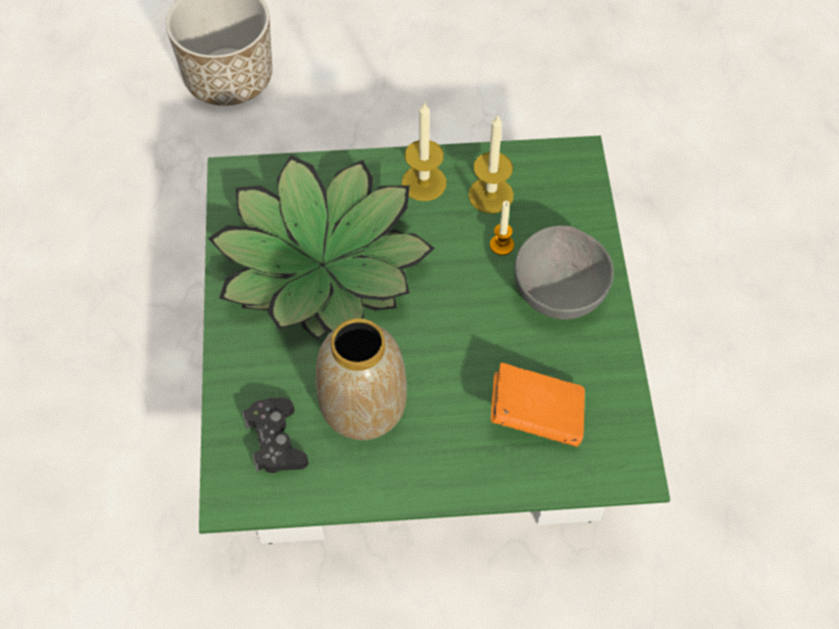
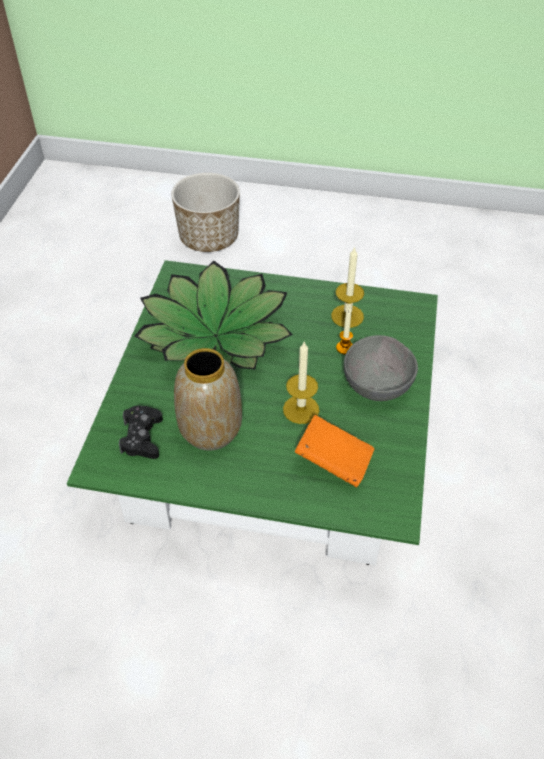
camera: 15 degrees right, 10 degrees down
candle [402,101,446,201] -> candle moved to [283,341,319,424]

